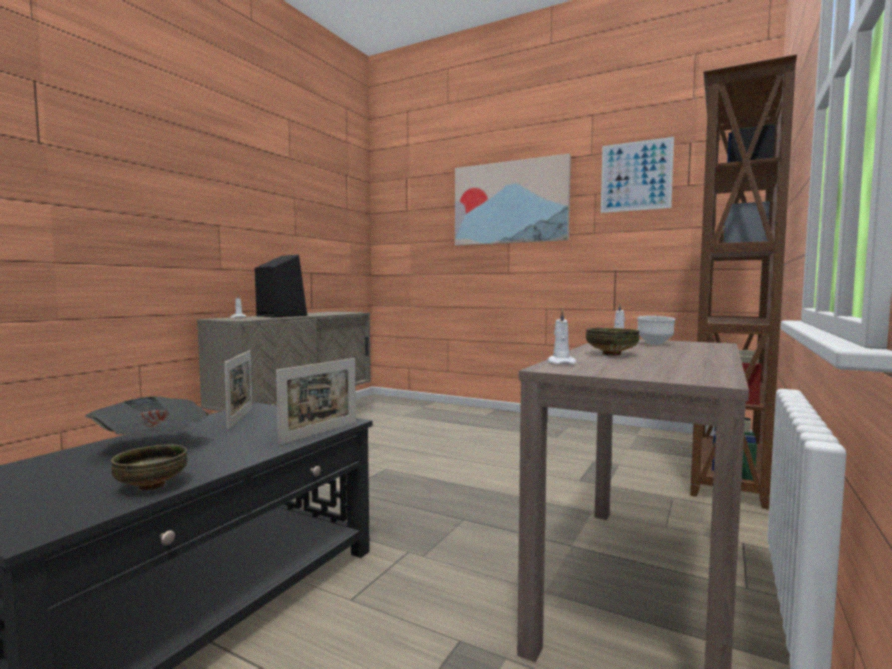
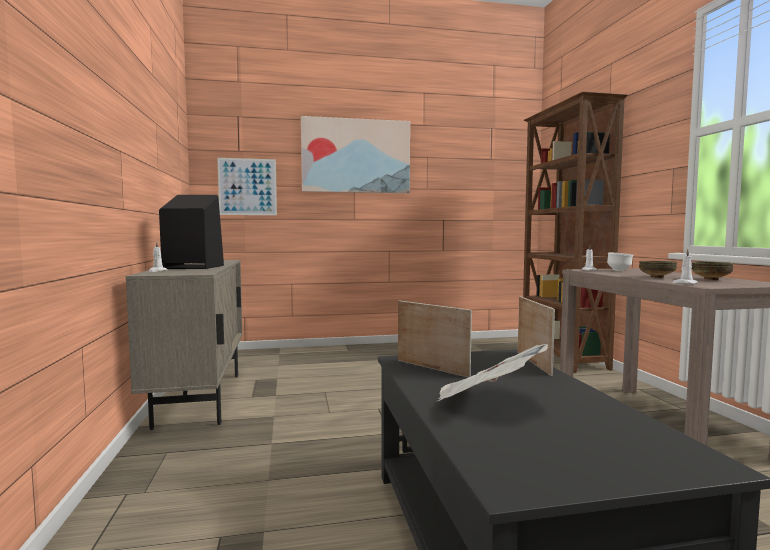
camera: 40 degrees left, 0 degrees up
bowl [111,444,188,490] -> bowl moved to [692,262,733,280]
picture [601,137,674,213] -> picture moved to [218,158,277,215]

